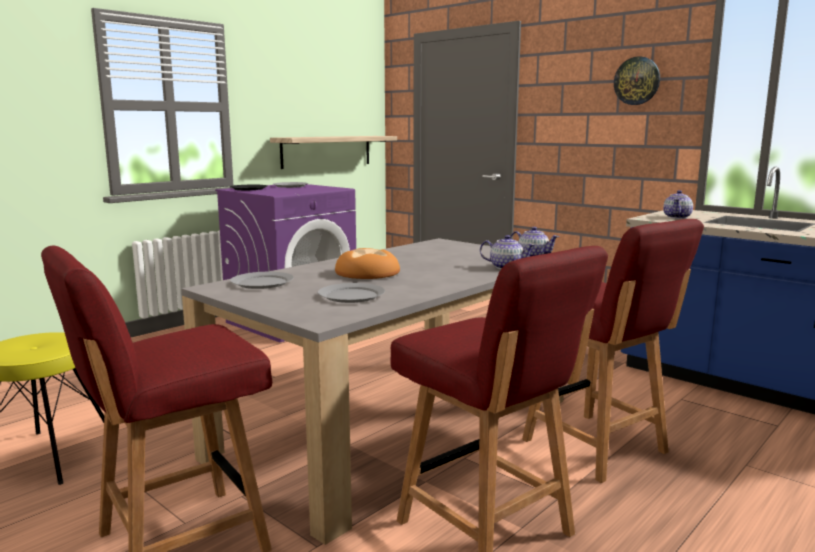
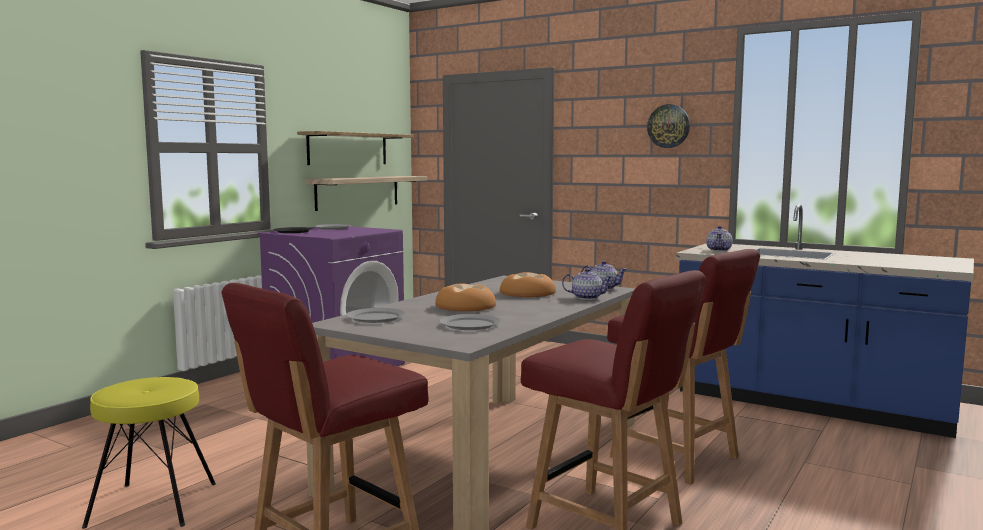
camera: 10 degrees left, 5 degrees down
none -> shelf [297,131,414,165]
none -> bread [500,272,556,297]

